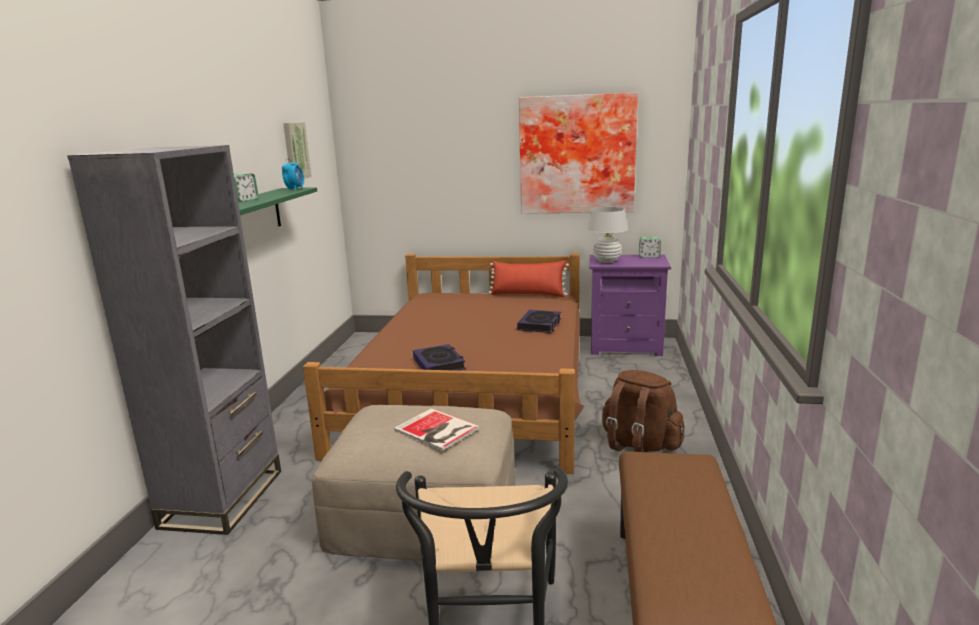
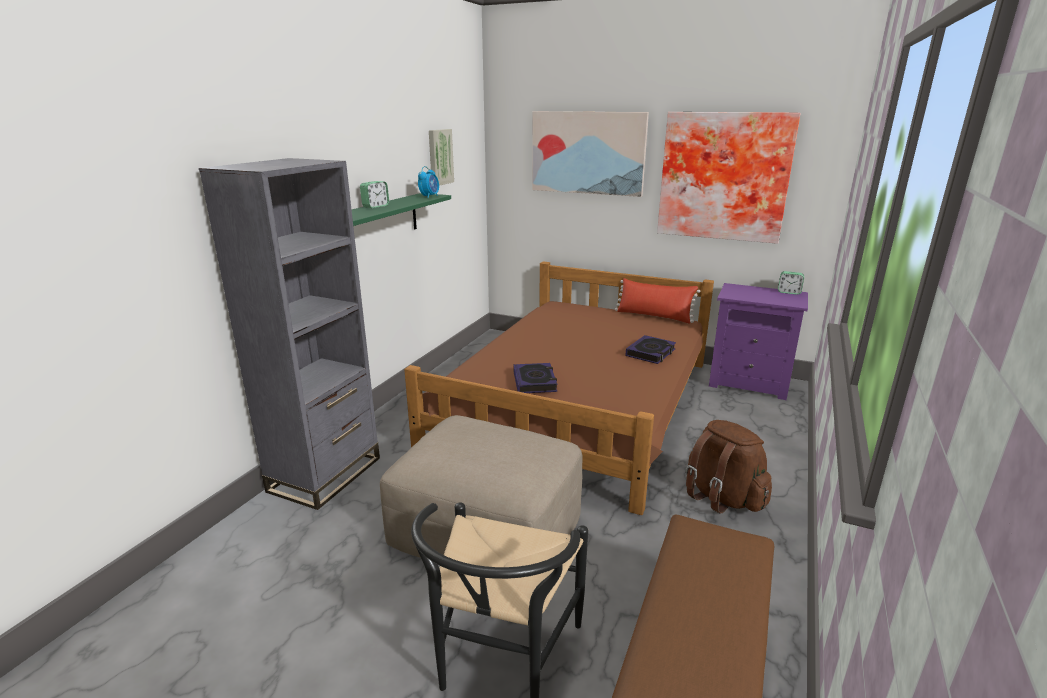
camera: 15 degrees right, 5 degrees up
book [394,408,480,451] -> none
white table lamp [588,207,628,263] -> none
none -> picture [532,111,649,197]

